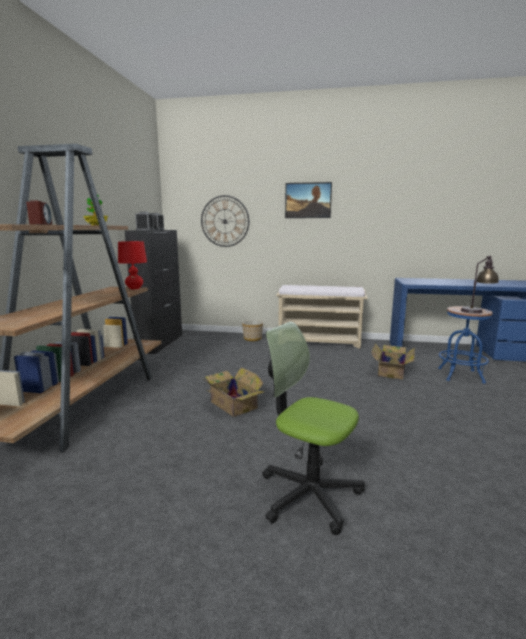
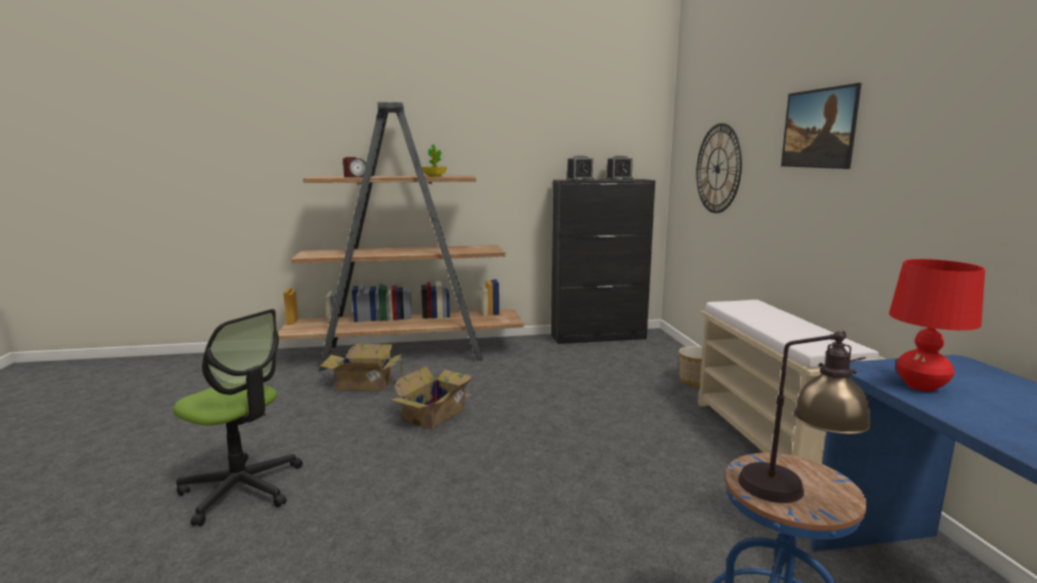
camera: 70 degrees right, 0 degrees up
red table lamp [118,241,147,289] -> red table lamp moved to [889,259,985,392]
office chair [262,322,365,535] -> office chair turned 105 degrees clockwise [173,309,303,526]
cardboard box [372,343,415,380] -> cardboard box moved to [320,344,404,391]

